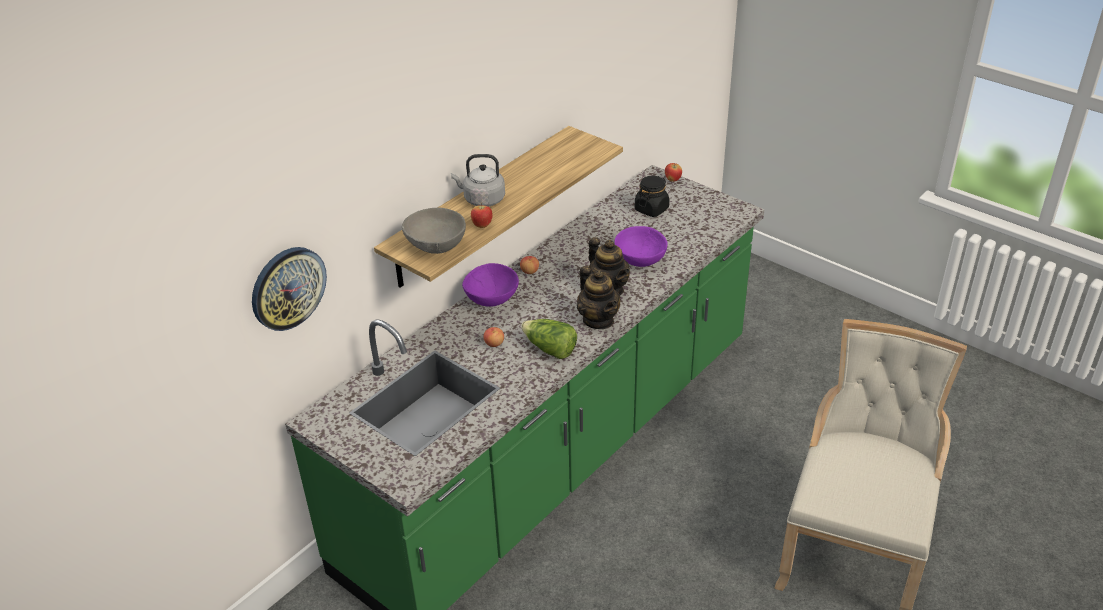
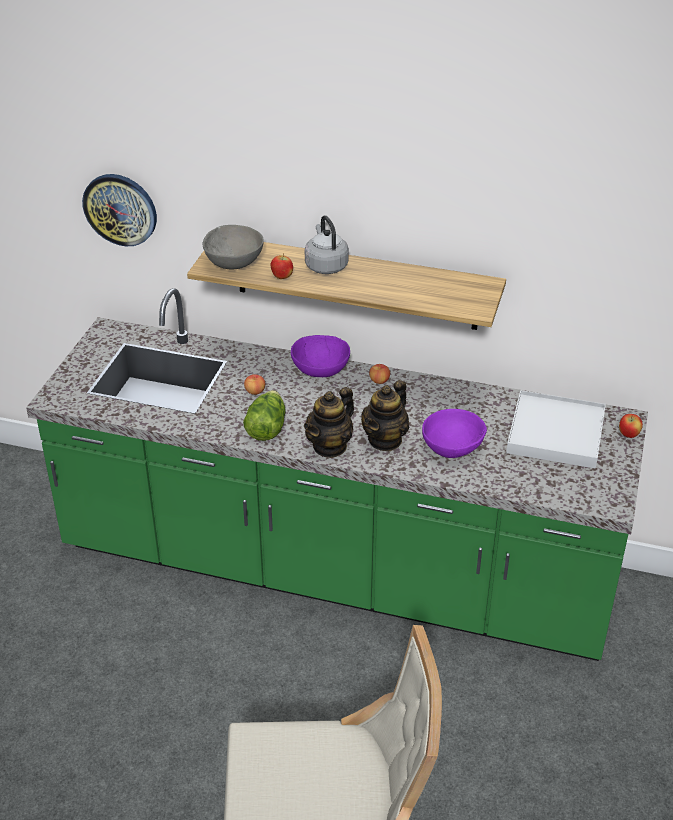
camera: 65 degrees right, 0 degrees up
black jar [635,176,669,217] -> white tray [506,390,606,469]

